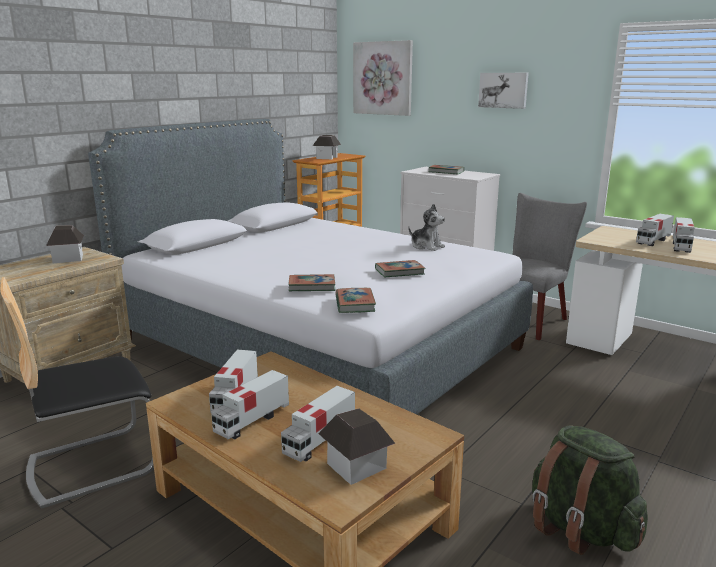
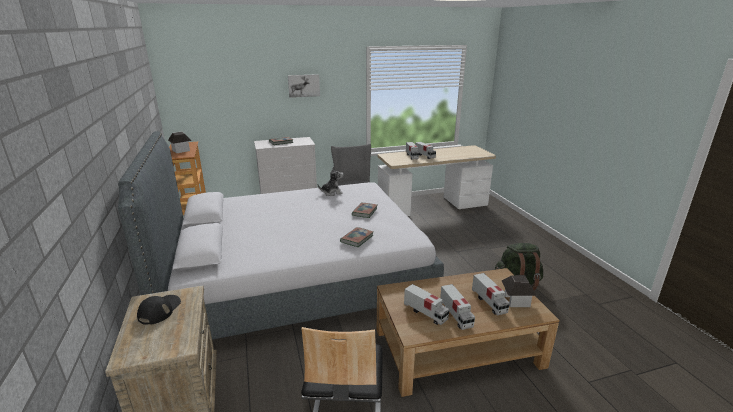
camera: 55 degrees left, 5 degrees up
toy house [46,225,84,263] -> black cap [137,295,181,325]
book [335,288,376,313] -> none
picture [353,40,413,116] -> none

